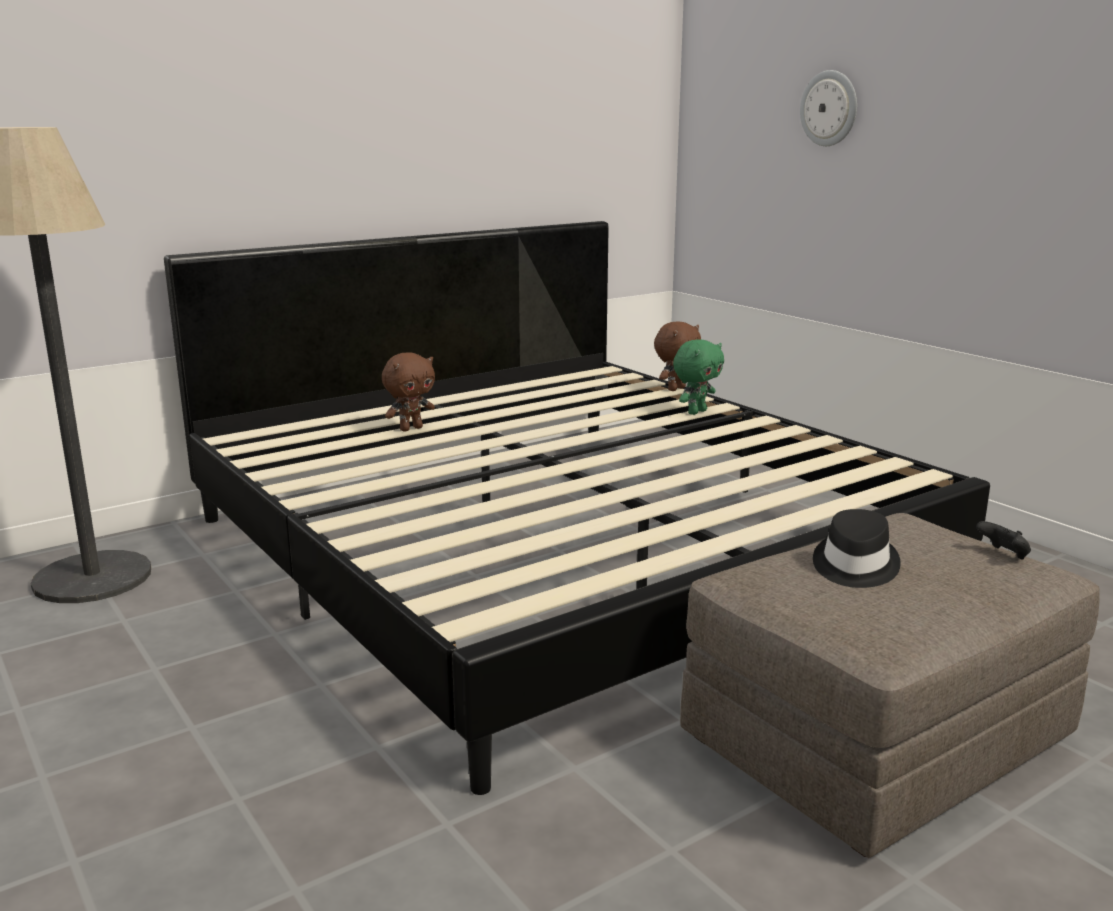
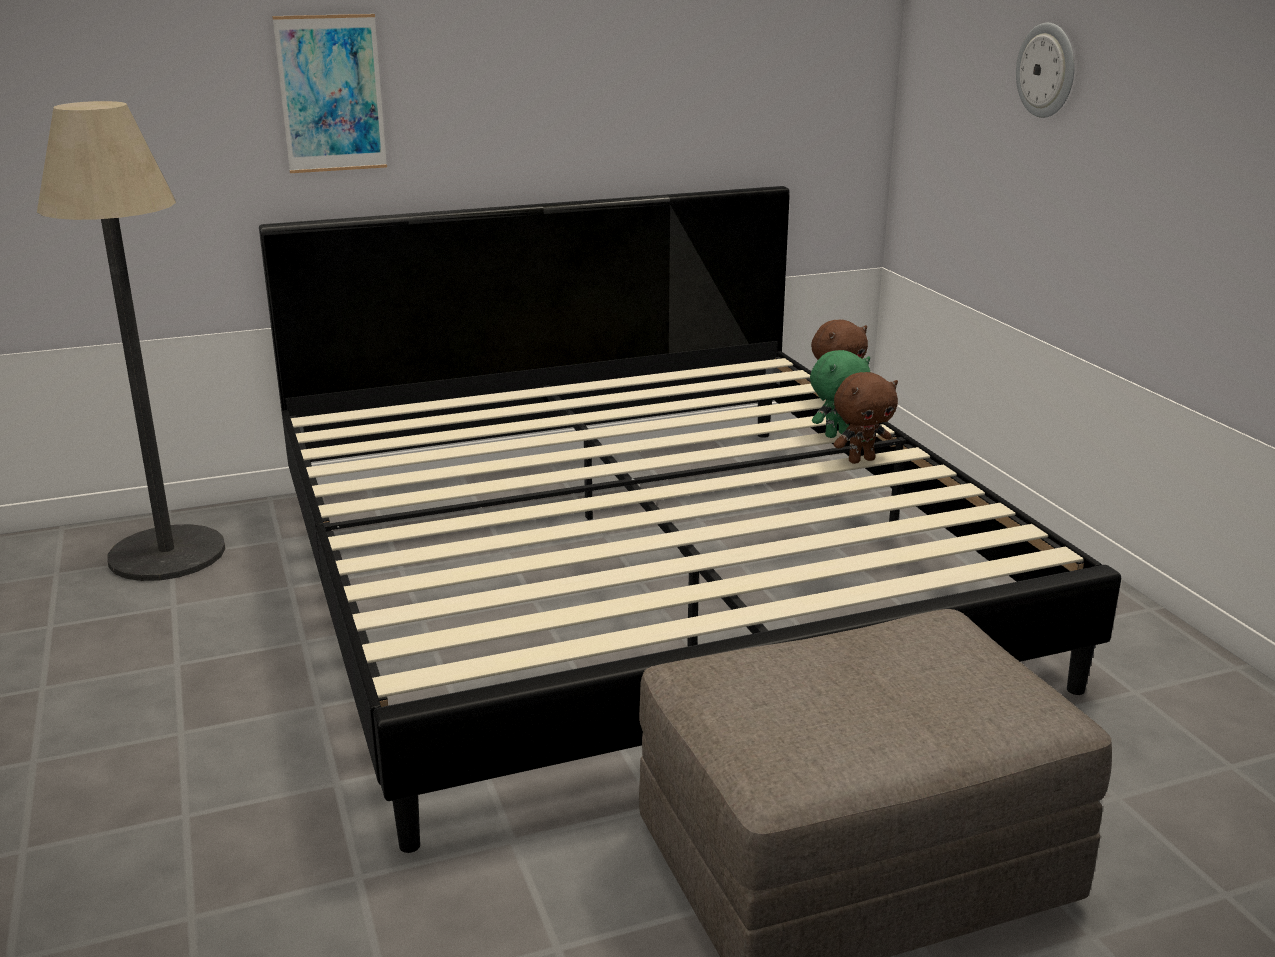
camera: 15 degrees right, 5 degrees up
brown plush toy [382,352,435,432] -> brown plush toy moved to [834,372,898,464]
black hat [813,509,901,588] -> none
black game controller [976,521,1031,559] -> none
none -> picture [272,14,387,173]

